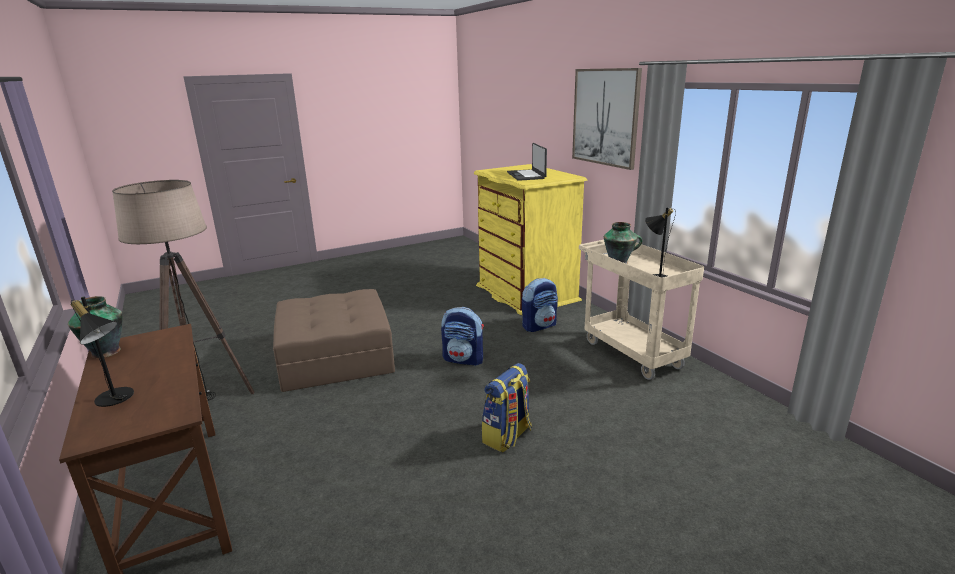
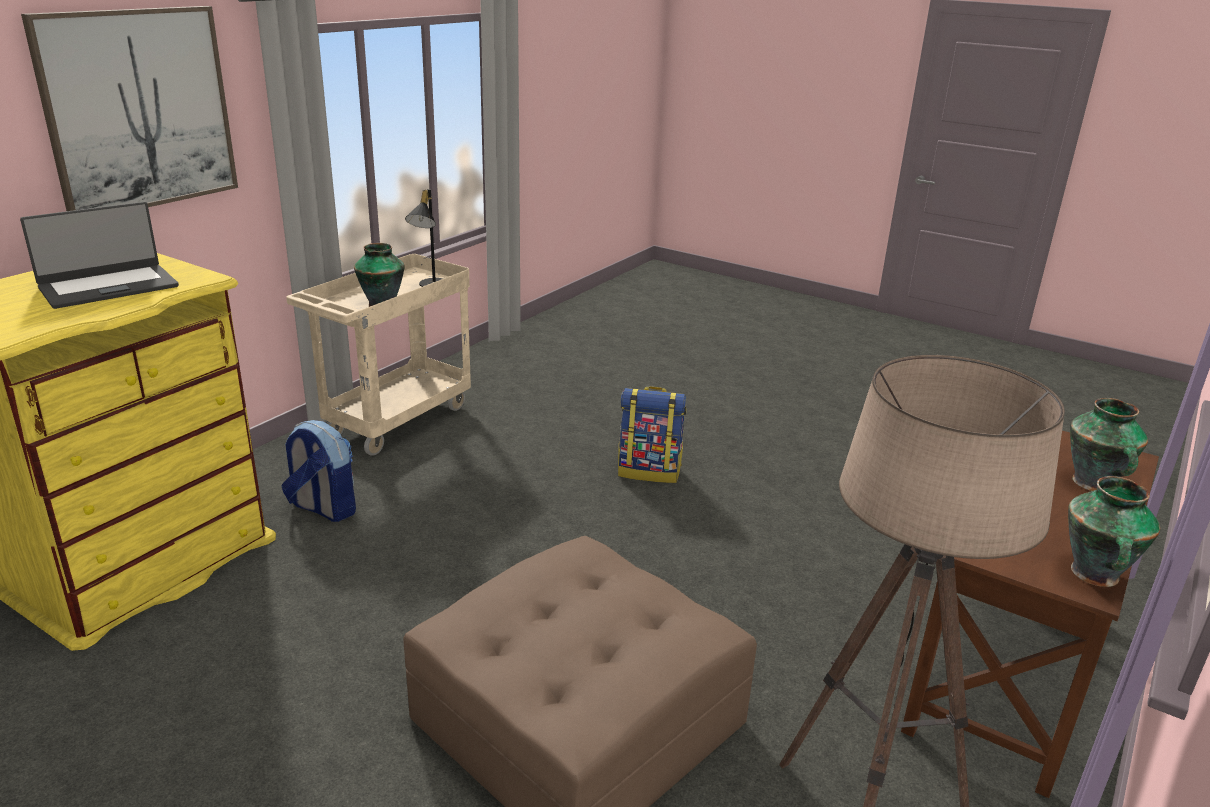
camera: 120 degrees left, 5 degrees up
black table lamp [70,297,134,407] -> vase [1070,398,1148,491]
backpack [441,307,484,366] -> none

